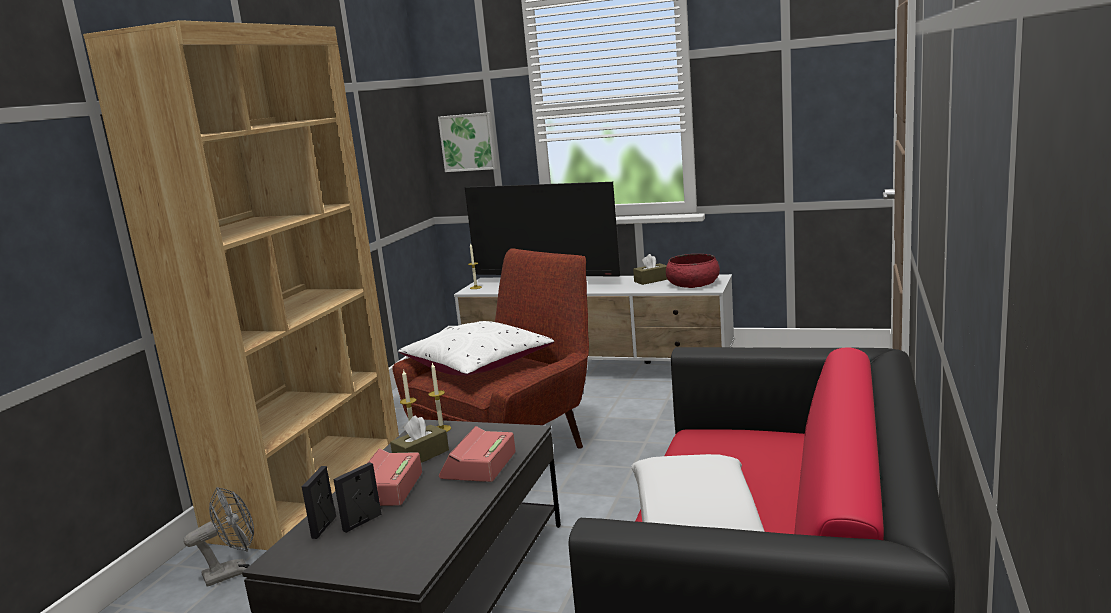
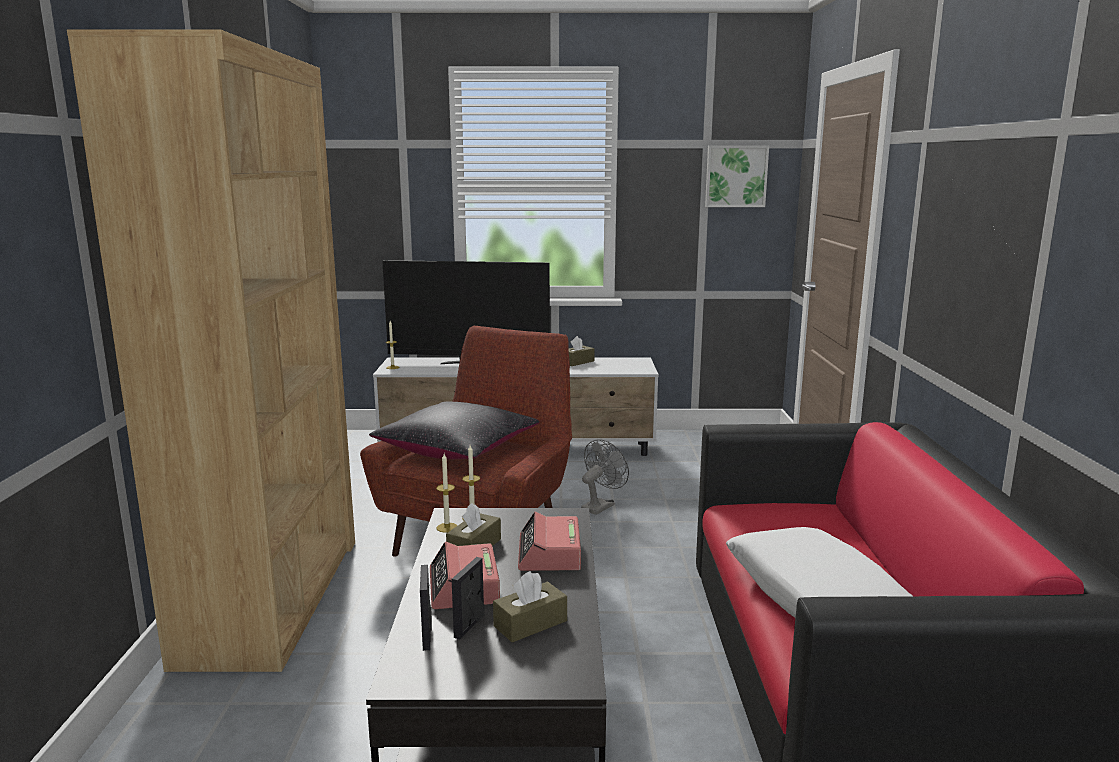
camera: 20 degrees left, 0 degrees up
grey fan [183,487,254,587] -> grey fan moved to [581,439,629,515]
white pillow [398,321,554,376] -> black pillow [369,401,540,459]
picture [438,112,497,172] -> picture moved to [705,146,769,207]
red bowl [666,254,720,288] -> none
none -> brown tissue box [493,571,567,643]

